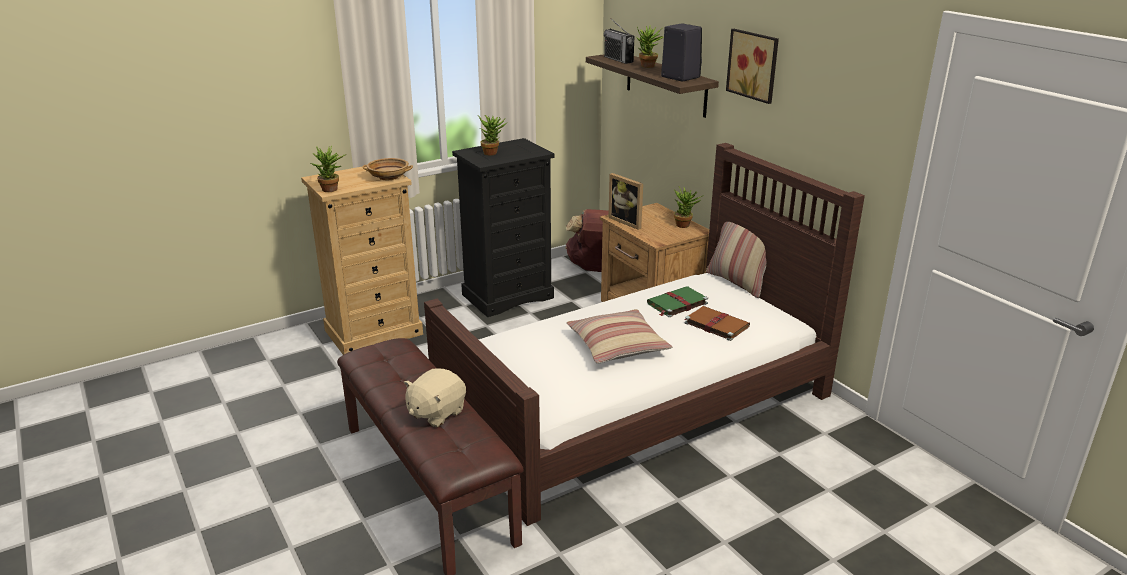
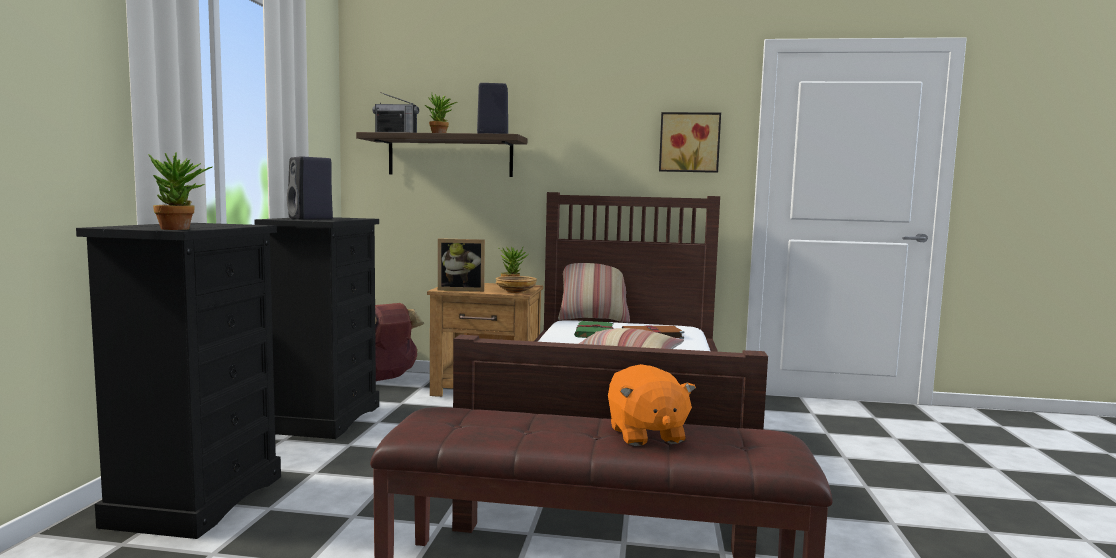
camera: 50 degrees left, 20 degrees down
beige dresser [301,166,423,355] -> black dresser [76,223,281,539]
beige bowl [363,158,413,180] -> beige bowl moved to [496,276,537,293]
beige plush toy [404,369,466,427] -> orange plush toy [608,364,696,446]
potted plant [477,115,506,155] -> black speaker [287,156,333,220]
picture [726,29,779,104] -> picture moved to [659,112,721,173]

